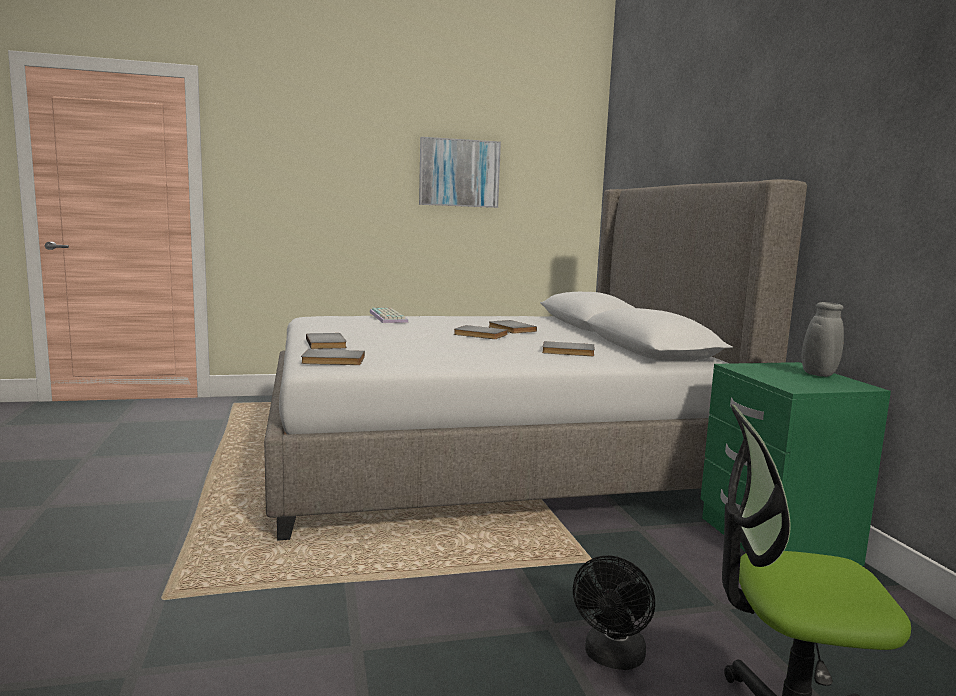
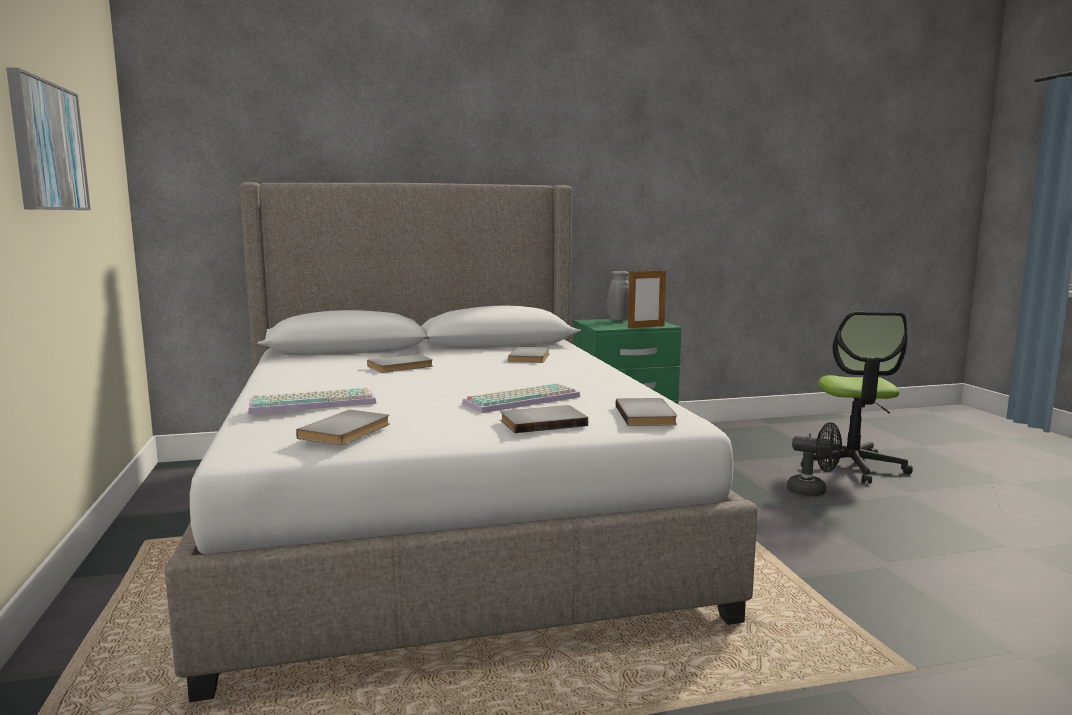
camera: 90 degrees left, 0 degrees up
grey book [454,325,508,339] -> grey book moved to [296,410,390,445]
none -> keyboard [462,383,580,413]
none -> picture frame [628,269,666,328]

